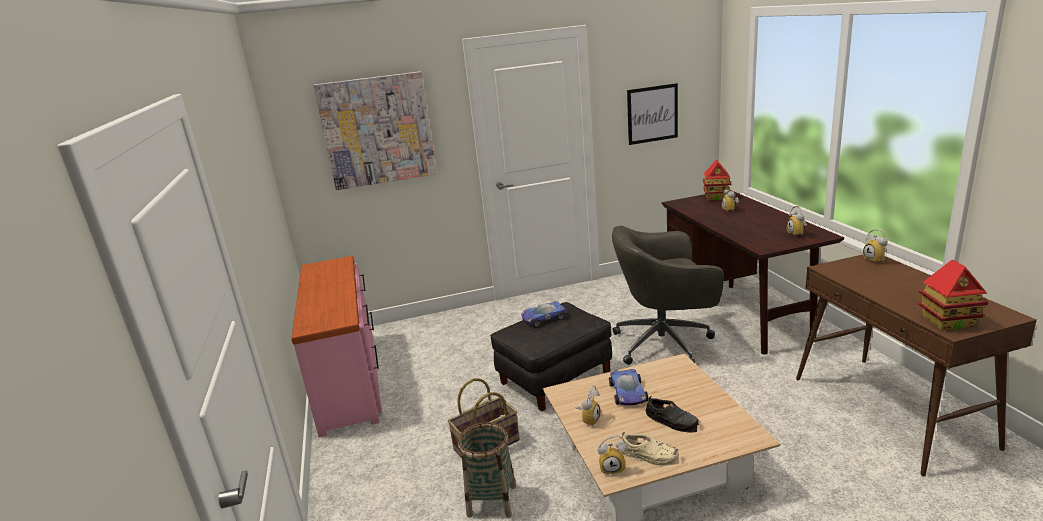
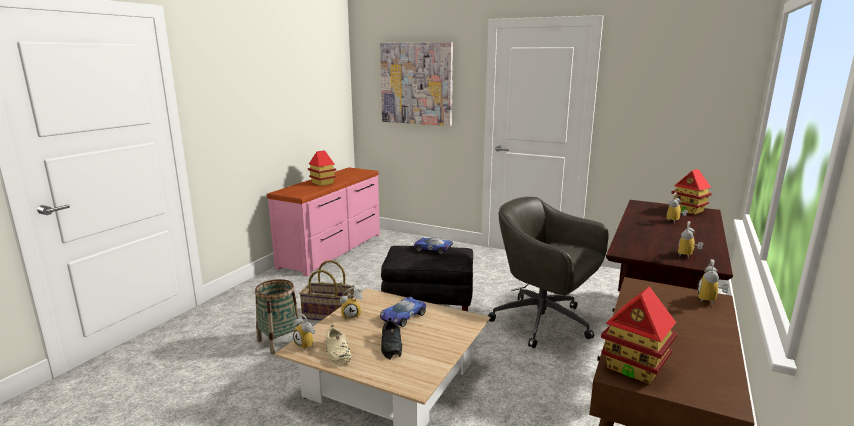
camera: 40 degrees right, 5 degrees down
picture [627,83,678,145] -> none
none -> toy house [308,150,336,186]

